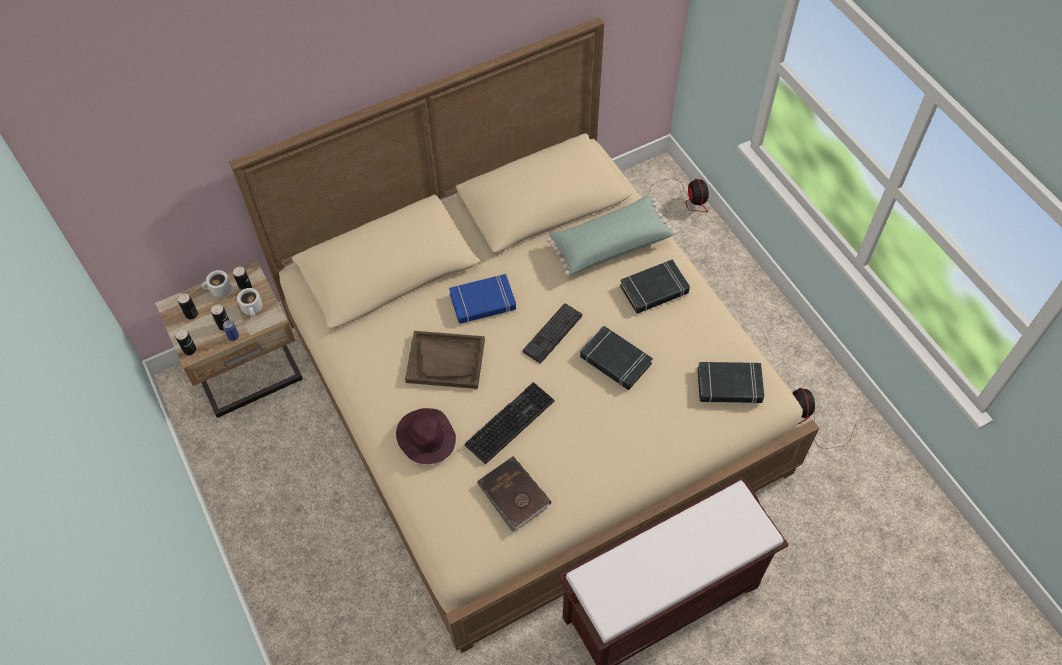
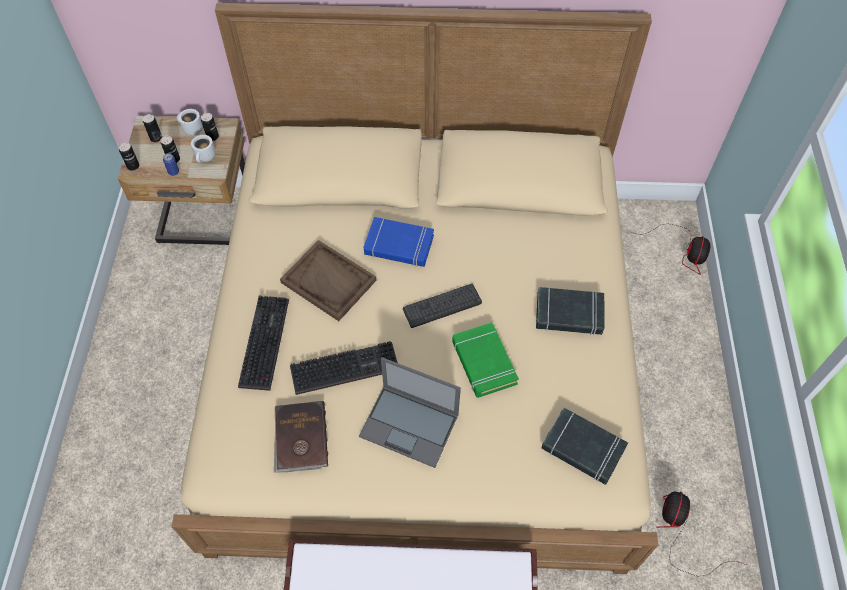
camera: 30 degrees right, 0 degrees up
purple hat [396,408,456,464] -> keyboard [238,296,289,391]
green pillow [546,195,676,276] -> none
black book [580,326,653,390] -> green book [452,323,519,398]
none -> laptop [359,357,461,468]

